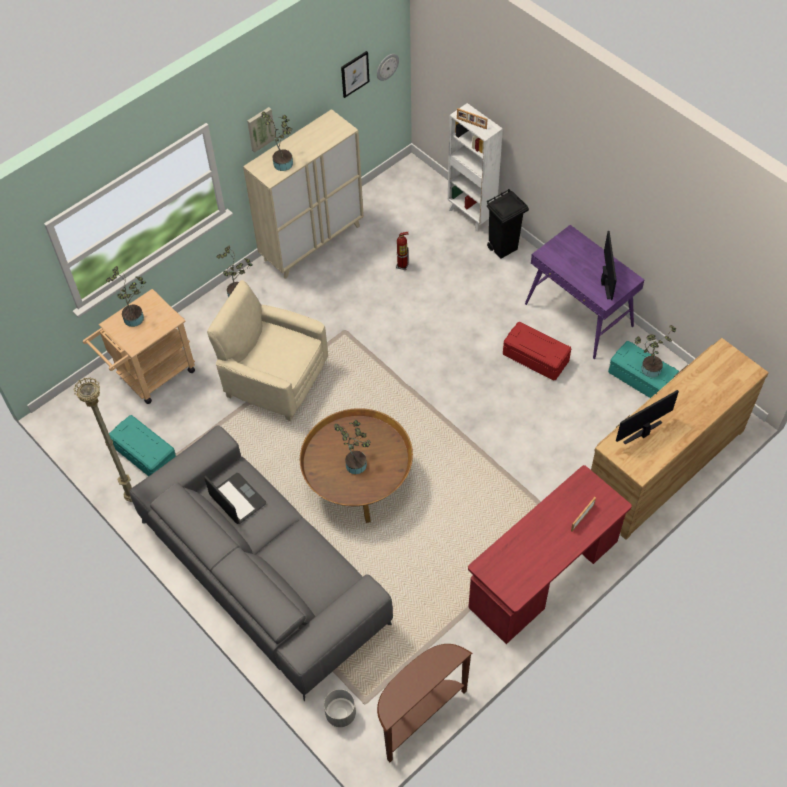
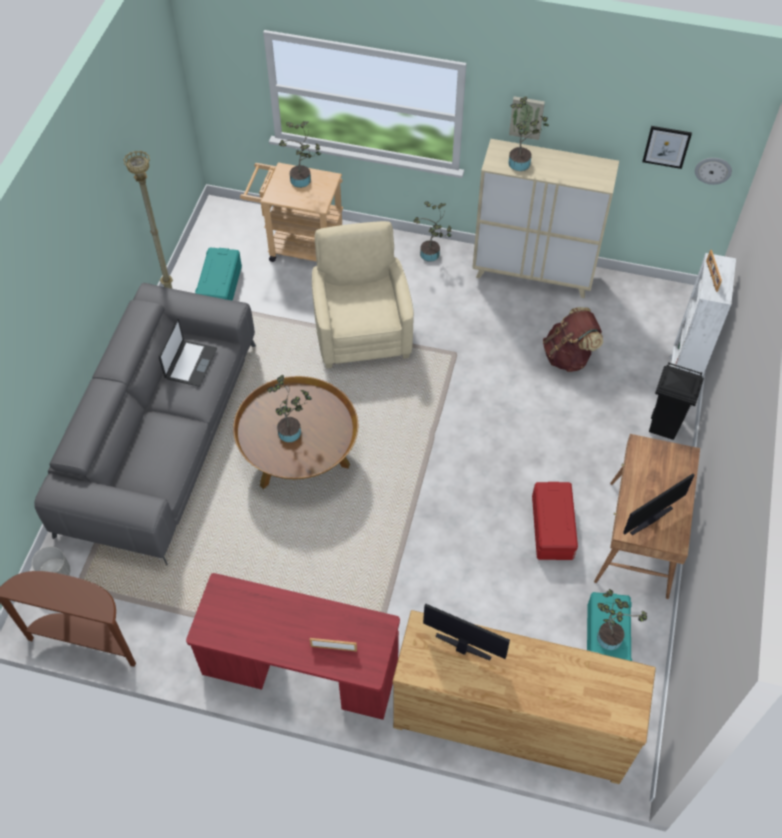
camera: 55 degrees right, 0 degrees up
fire extinguisher [396,232,409,270] -> brown backpack [543,307,603,372]
purple desk [525,225,644,359] -> brown desk [594,434,700,599]

